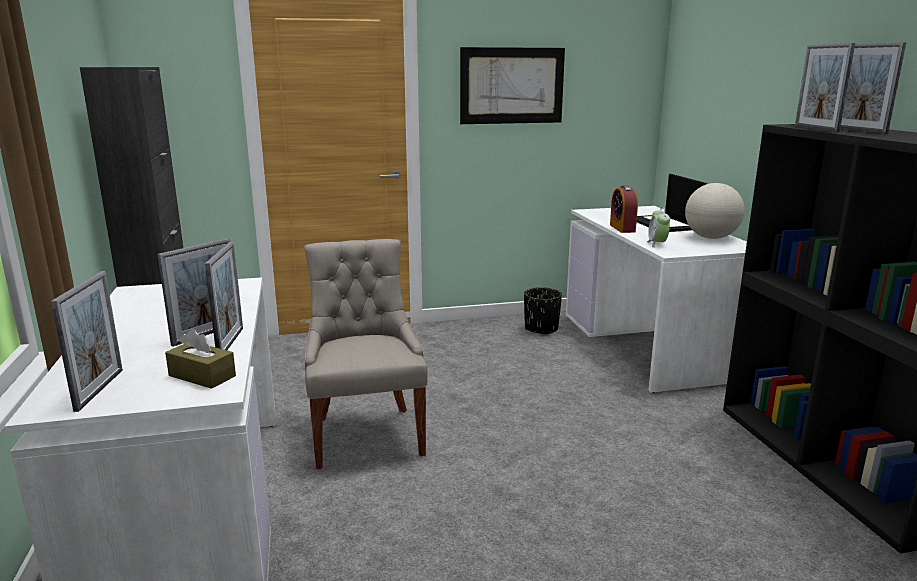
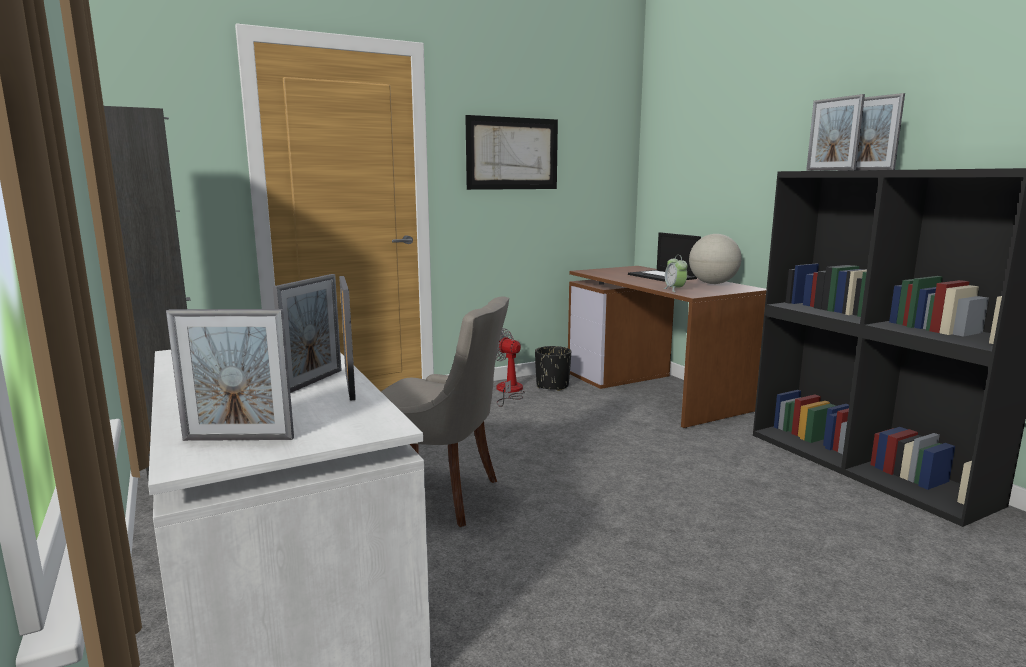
camera: 15 degrees left, 5 degrees down
picture frame [51,271,123,412] -> picture frame turned 105 degrees clockwise [166,309,294,441]
brown tissue box [165,329,236,389] -> none
grey chair [304,239,428,469] -> grey chair turned 135 degrees clockwise [381,297,509,527]
white desk [566,206,747,393] -> brown desk [568,266,766,428]
alarm clock [610,185,638,233] -> none
none -> fan [496,328,525,407]

